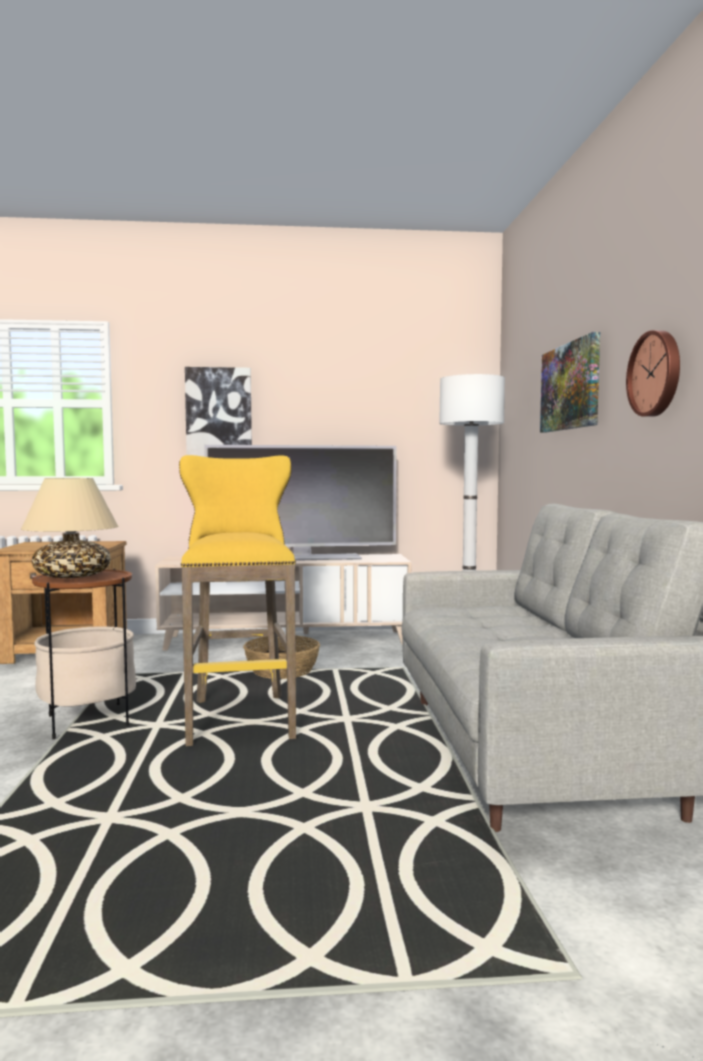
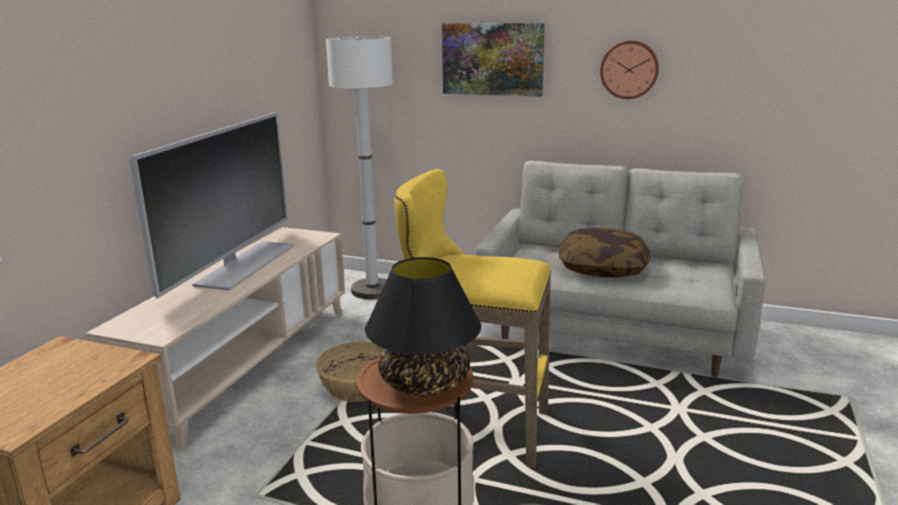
camera: 65 degrees left, 15 degrees up
beige table lamp [21,478,119,578] -> black table lamp [365,257,481,396]
picture [185,367,252,457] -> none
none -> pillow [559,228,651,277]

